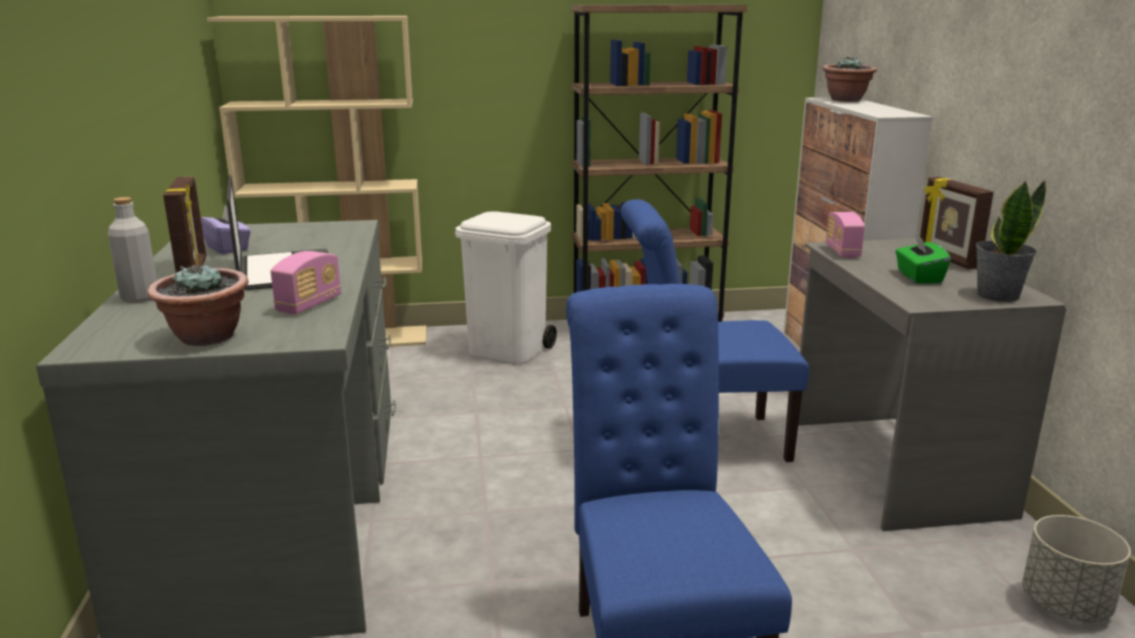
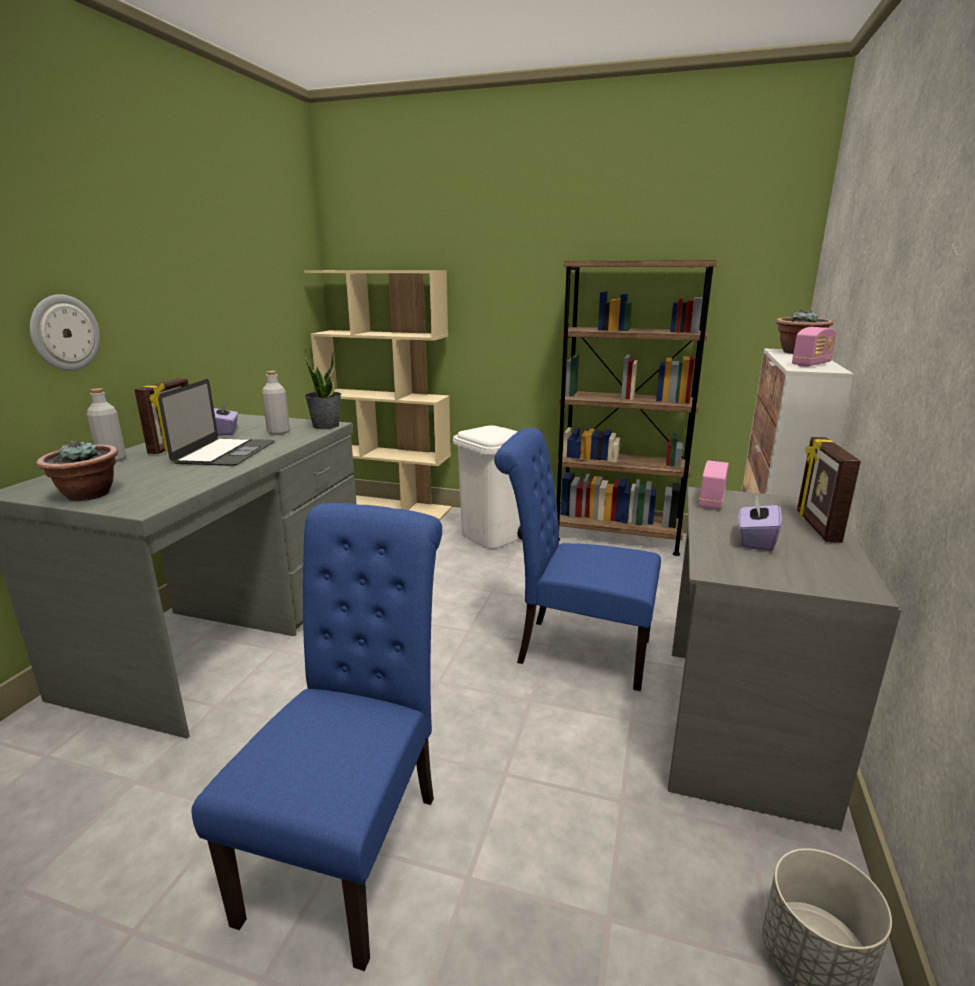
camera: 25 degrees right, 0 degrees up
radio [271,251,341,314] -> radio moved to [792,327,837,367]
green tissue box [895,234,951,284] -> purple tissue box [738,495,782,552]
potted plant [976,180,1046,302] -> potted plant moved to [305,348,341,429]
none -> wall clock [30,294,100,371]
none -> grey bottle [262,371,290,435]

